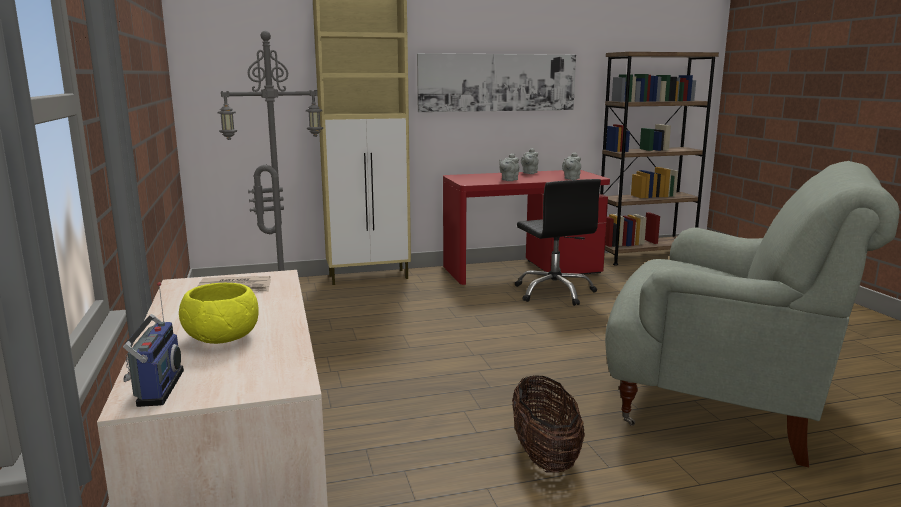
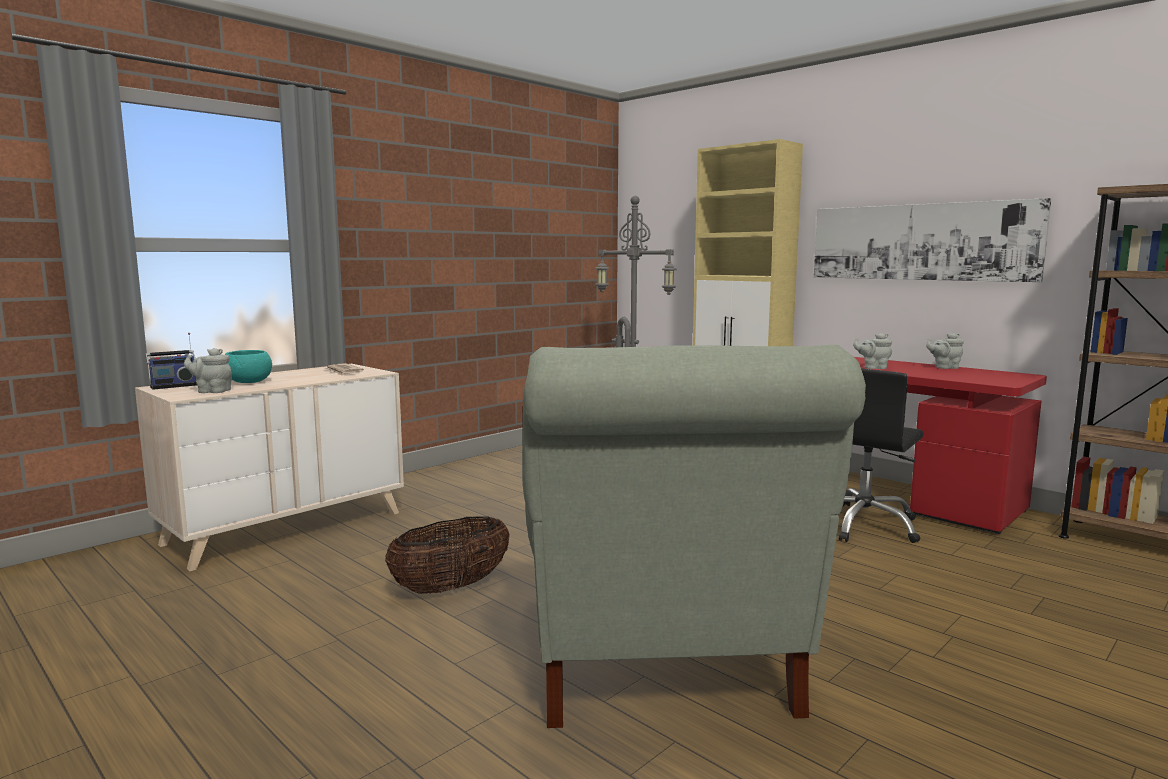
camera: 60 degrees right, 5 degrees down
yellow bowl [179,283,259,344] -> turquoise bowl [225,350,272,383]
grey teapot [562,152,581,180] -> grey teapot moved to [184,348,232,393]

